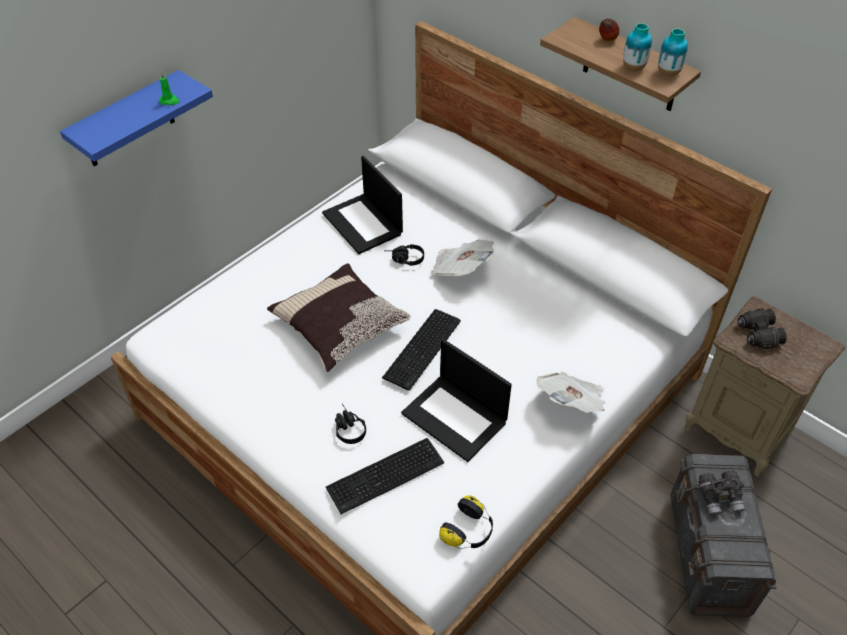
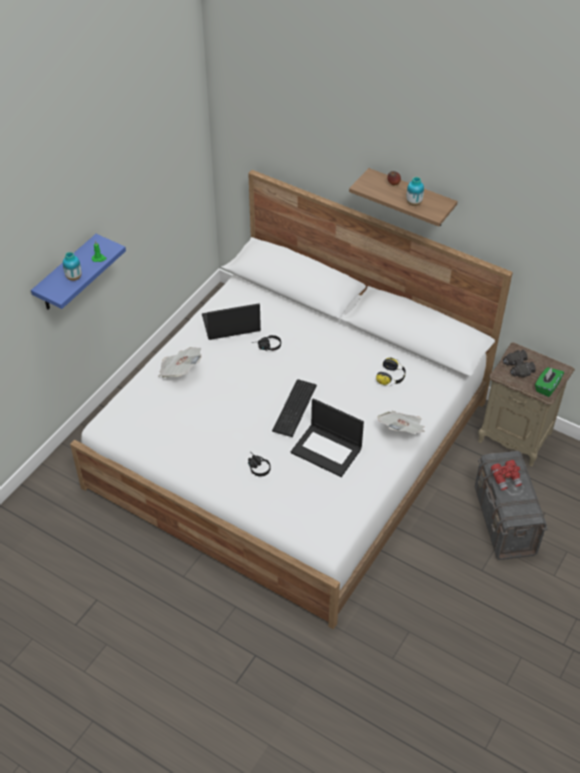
camera: 10 degrees left, 0 degrees up
pillow [267,263,411,372] -> none
laptop [322,156,403,254] -> laptop turned 120 degrees clockwise [202,303,261,340]
keyboard [326,438,444,514] -> none
newspaper [431,240,494,276] -> newspaper moved to [158,347,202,378]
headphones [439,495,493,549] -> headphones moved to [376,357,406,386]
vase [658,28,688,76] -> vase moved to [63,252,82,281]
grey binoculars [698,471,745,515] -> red binoculars [491,460,522,490]
none -> green tissue box [535,367,564,397]

